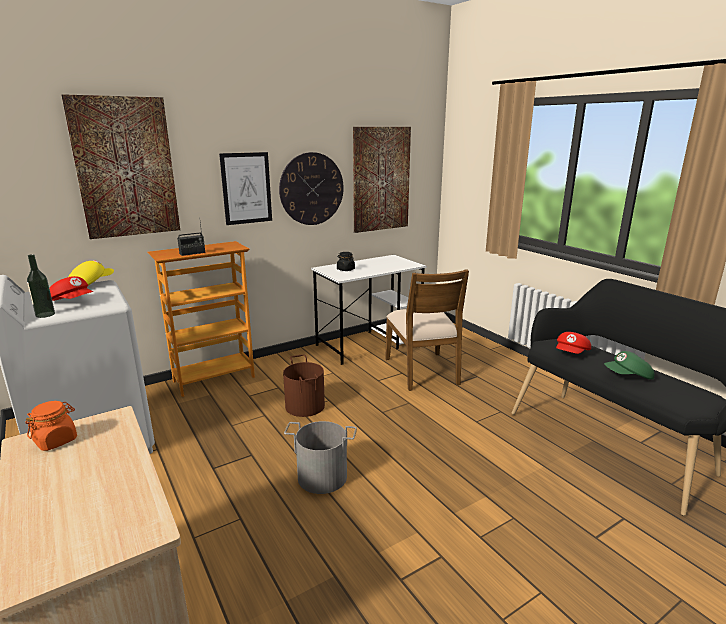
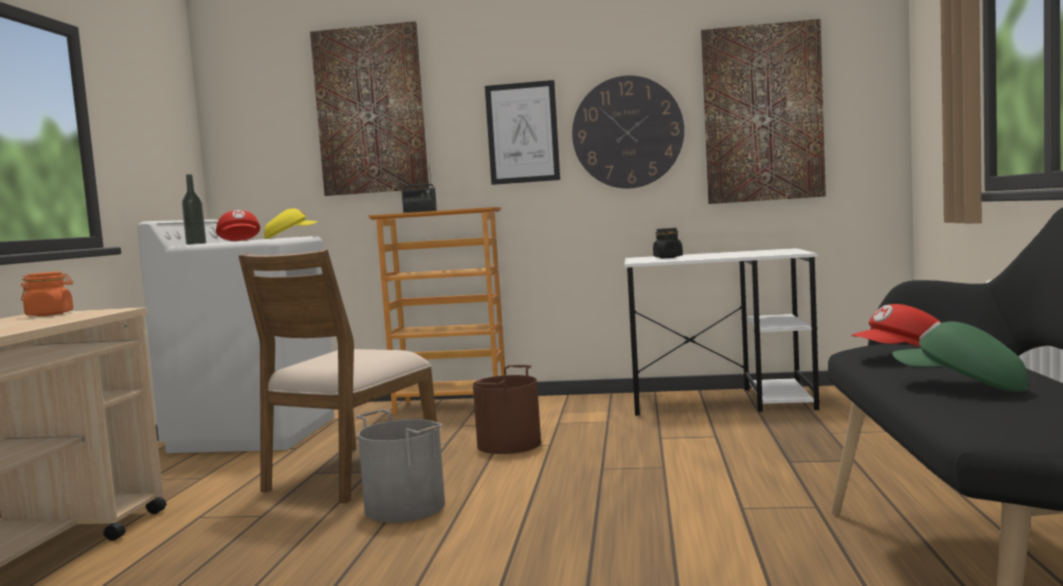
camera: 40 degrees right, 15 degrees down
brown chair [385,269,469,391] -> brown chair moved to [238,249,437,503]

